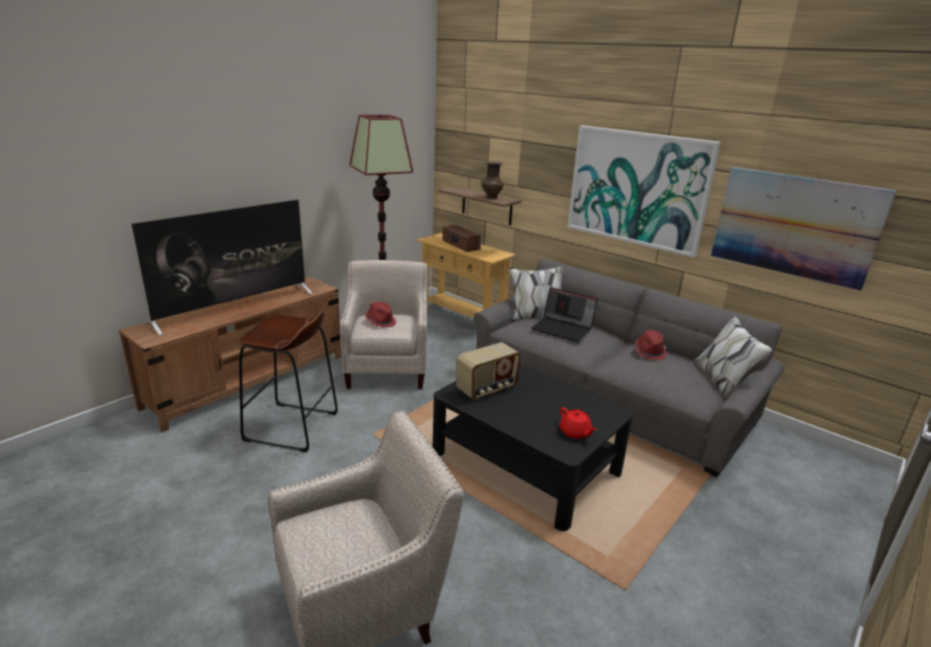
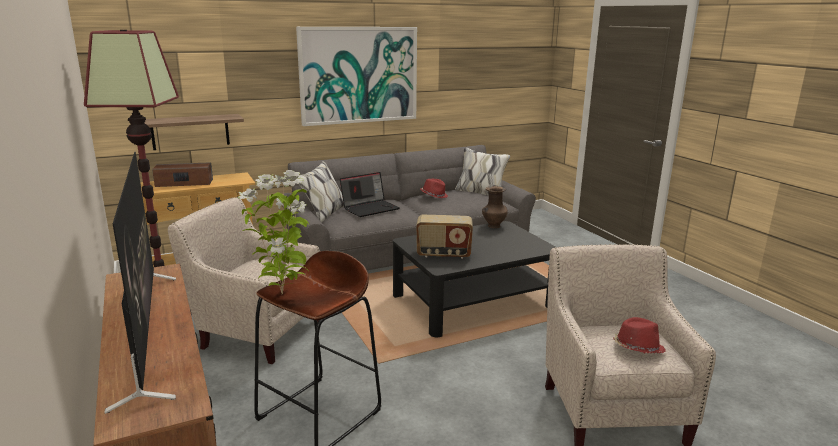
camera: 65 degrees left, 5 degrees down
red hat [365,302,396,328] -> red hat moved to [614,317,666,353]
radio [456,342,521,400] -> radio turned 105 degrees clockwise [416,214,473,259]
brown vase [481,161,504,199] -> brown vase moved to [482,186,508,228]
red teapot [560,407,597,439] -> none
picture [711,167,897,291] -> none
none -> potted plant [238,170,309,294]

